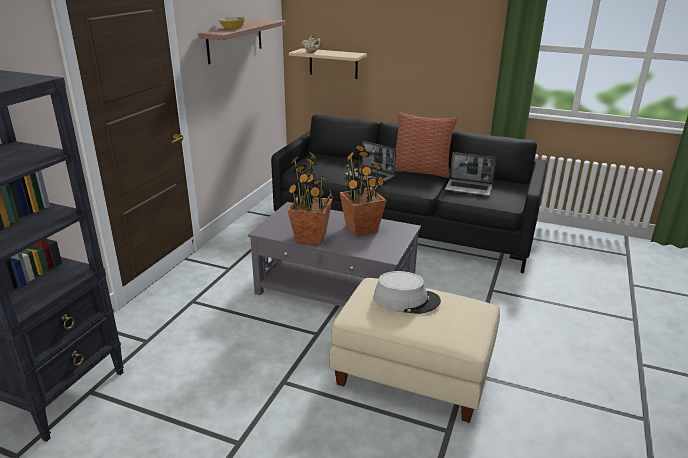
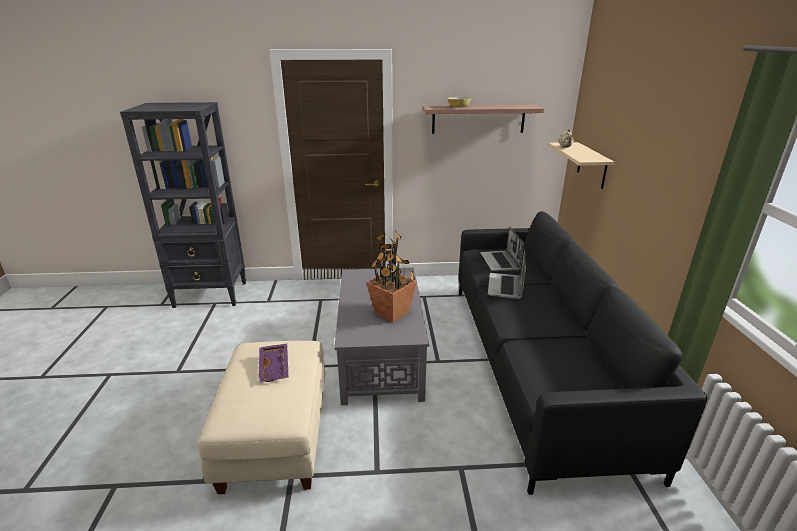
camera: 65 degrees right, 0 degrees up
potted plant [287,151,333,245] -> none
grey hat [373,271,441,314] -> purple tray [258,344,288,382]
pillow [395,112,457,178] -> none
laptop [445,152,496,196] -> laptop moved to [480,227,524,271]

